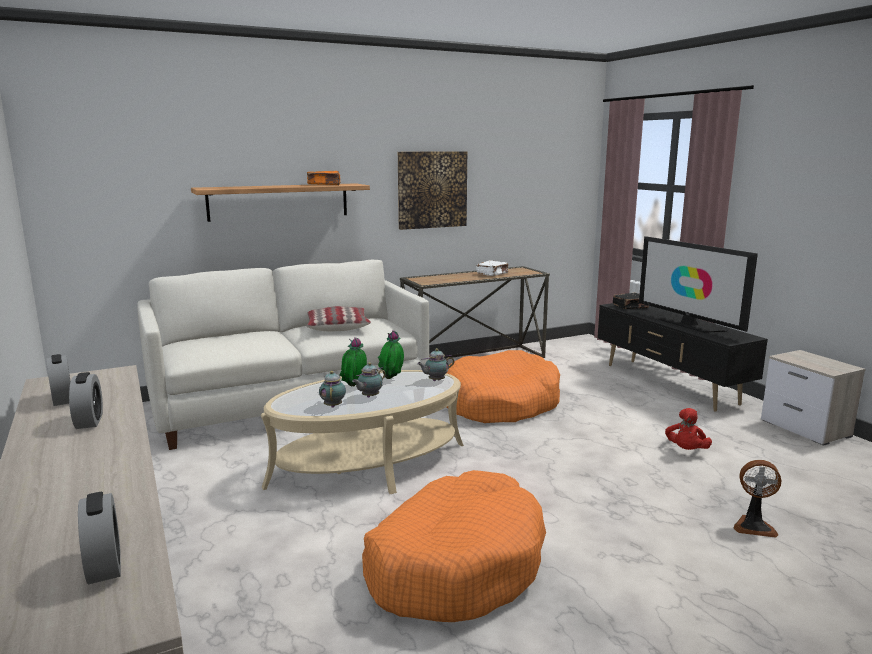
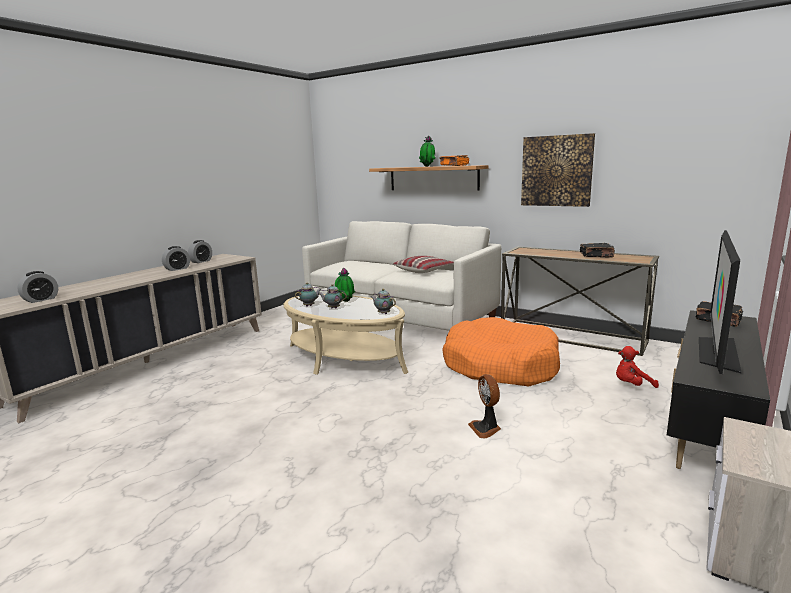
camera: 60 degrees right, 0 degrees up
orange dog bed [362,470,546,622] -> none
potted plant [378,330,404,379] -> potted plant moved to [419,135,435,167]
white book [476,260,508,276] -> black book [580,243,615,258]
red plush toy [665,408,712,450] -> red plush toy moved to [616,346,659,388]
fan [734,460,782,538] -> fan moved to [468,374,501,439]

